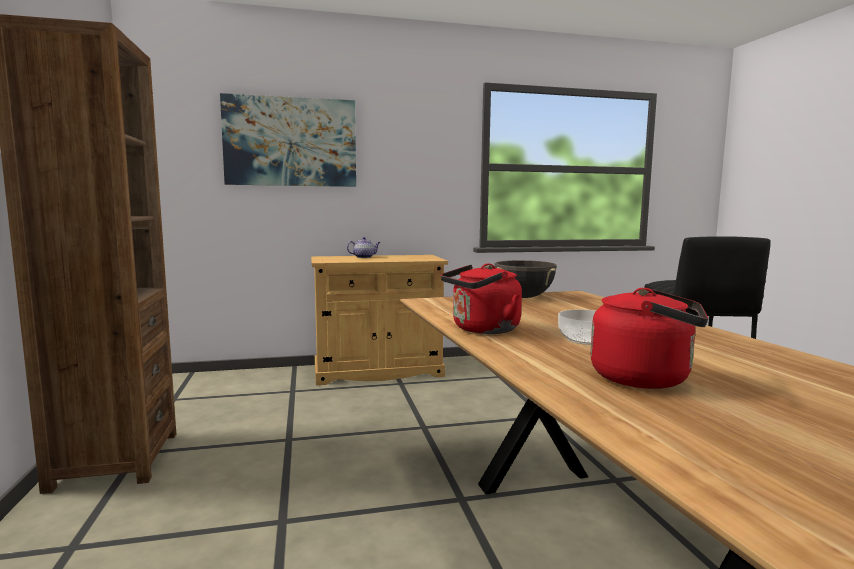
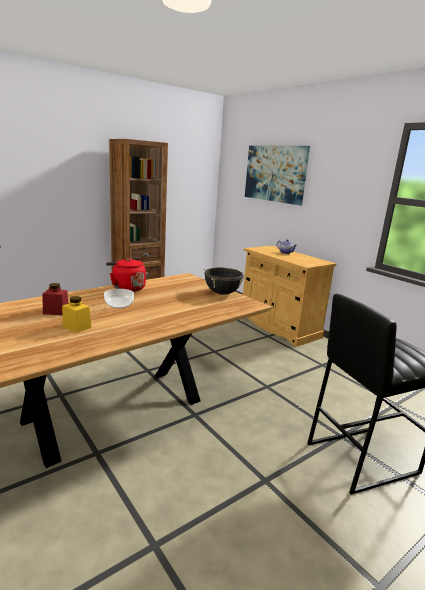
camera: 65 degrees right, 10 degrees up
red kettle [590,288,708,389] -> red jar [42,283,69,315]
none -> yellow jar [62,296,91,333]

